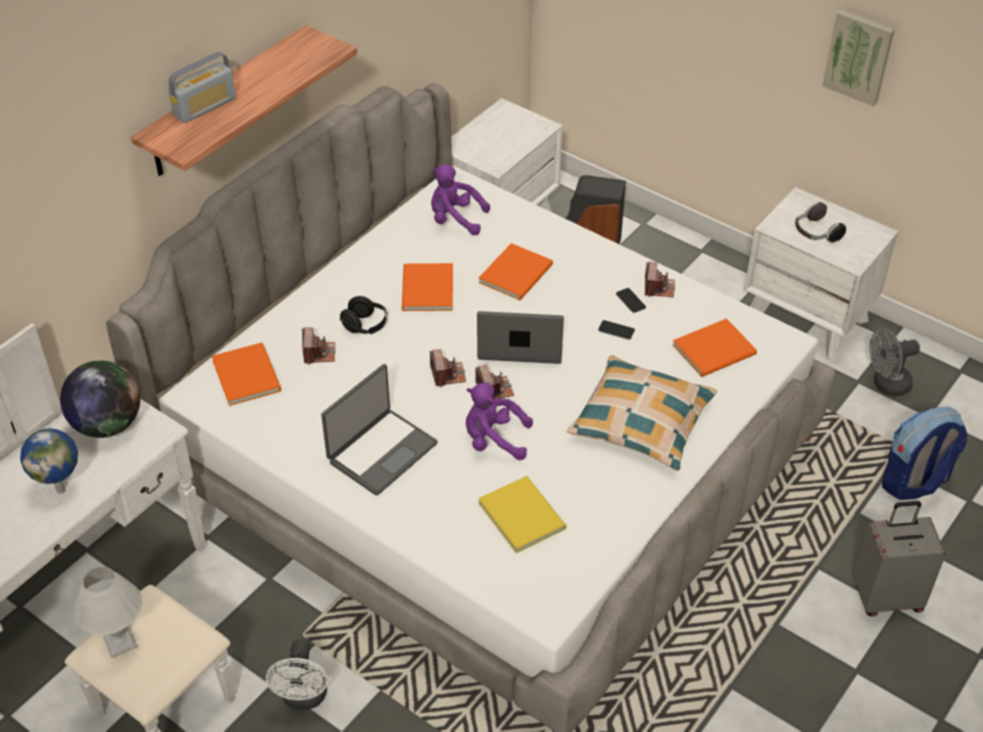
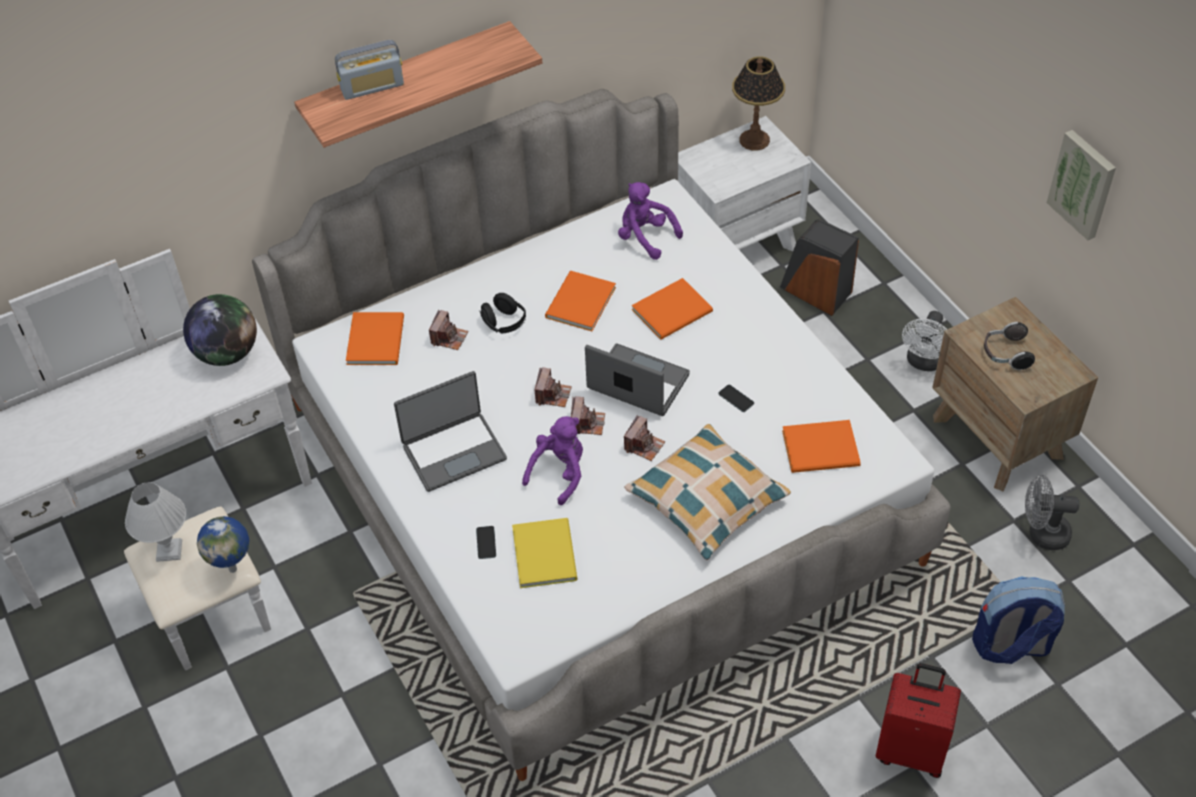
camera: 25 degrees right, 5 degrees up
globe [20,428,78,494] -> globe moved to [197,516,249,573]
white fan [266,639,328,710] -> white fan moved to [902,311,947,371]
purple plush toy [466,382,533,460] -> purple plush toy turned 90 degrees clockwise [522,416,583,505]
phone [616,288,646,313] -> phone moved to [476,526,496,559]
camera [645,261,675,297] -> camera moved to [624,415,665,461]
white nightstand [744,187,899,361] -> brown nightstand [932,297,1098,491]
grey suitcase [853,501,946,617] -> red suitcase [875,663,961,778]
none -> table lamp [732,56,785,151]

